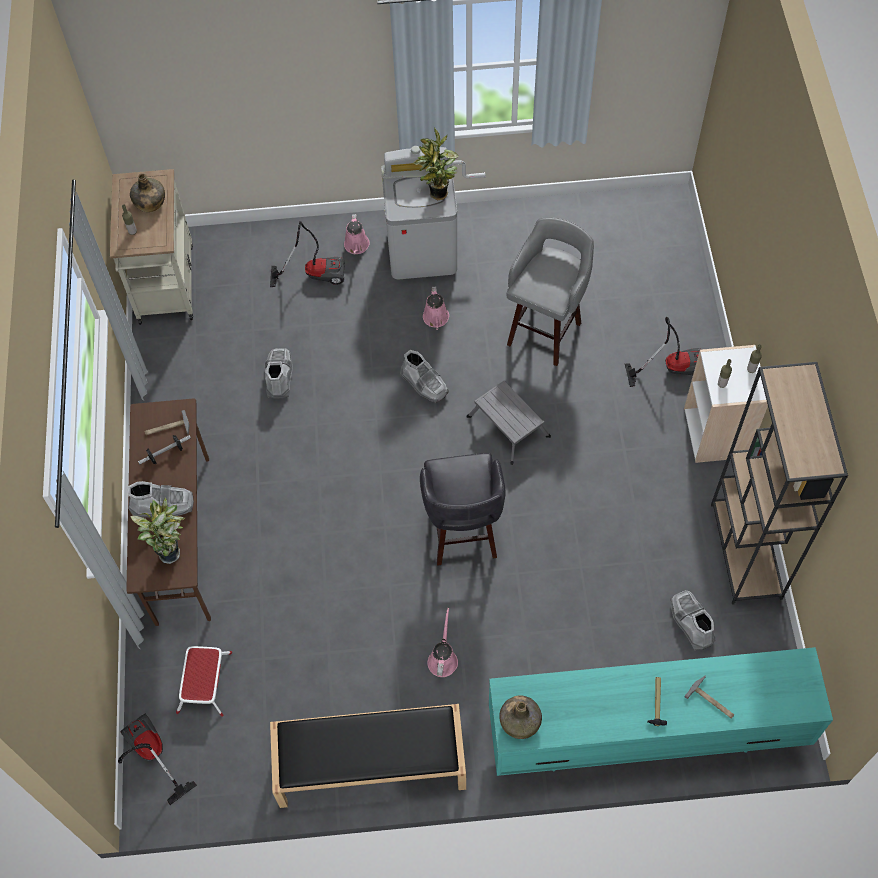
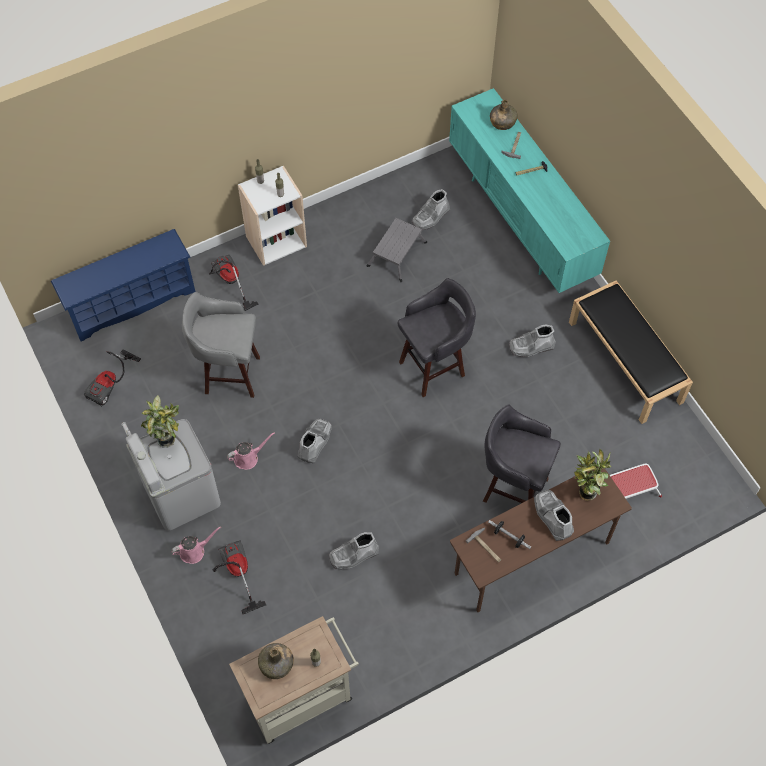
camera: 115 degrees left, 0 degrees up
vacuum cleaner [118,714,197,805] -> vacuum cleaner moved to [84,349,141,406]
pink watering can [427,608,458,677] -> grey boot [509,324,556,357]
grey step ladder [467,380,551,465] -> grey step ladder moved to [366,218,427,282]
green bottle [499,695,542,739] -> green bottle moved to [490,99,518,130]
bookcase [711,362,848,605] -> none
none -> blue shoe rack [51,229,195,341]
none -> grey stool [483,404,561,503]

